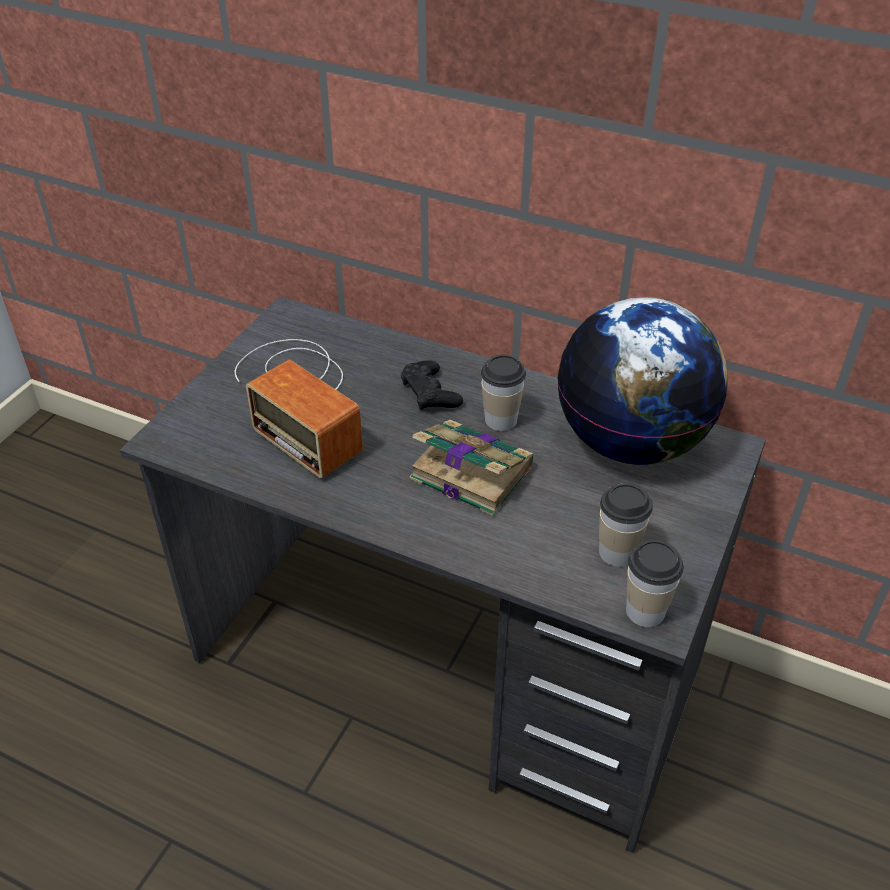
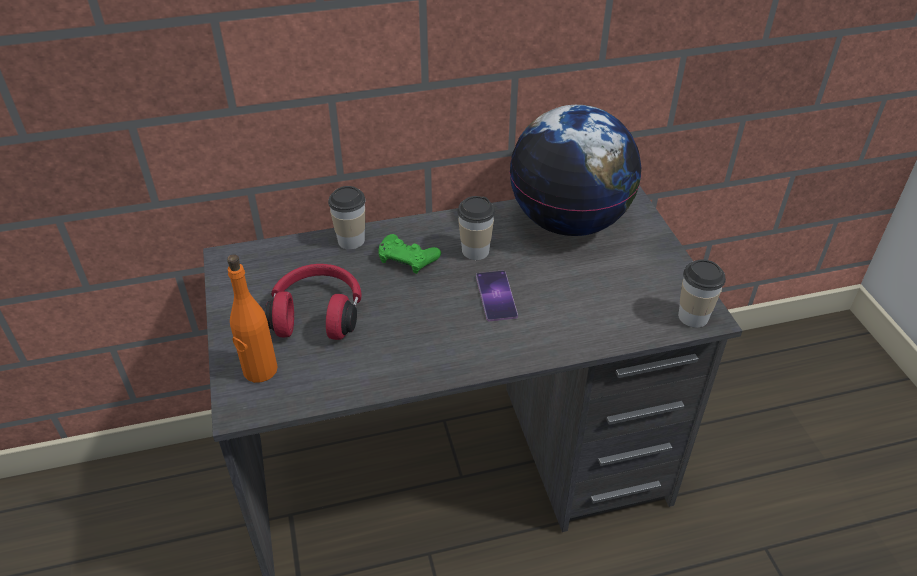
camera: 40 degrees left, 0 degrees up
radio [235,339,363,478] -> red headphones [265,264,362,340]
black game controller [401,360,463,410] -> green game controller [378,234,441,274]
book [409,420,533,516] -> phone [476,270,518,321]
cup [599,483,653,567] -> cup moved to [328,186,366,249]
none -> orange bottle [227,254,278,383]

